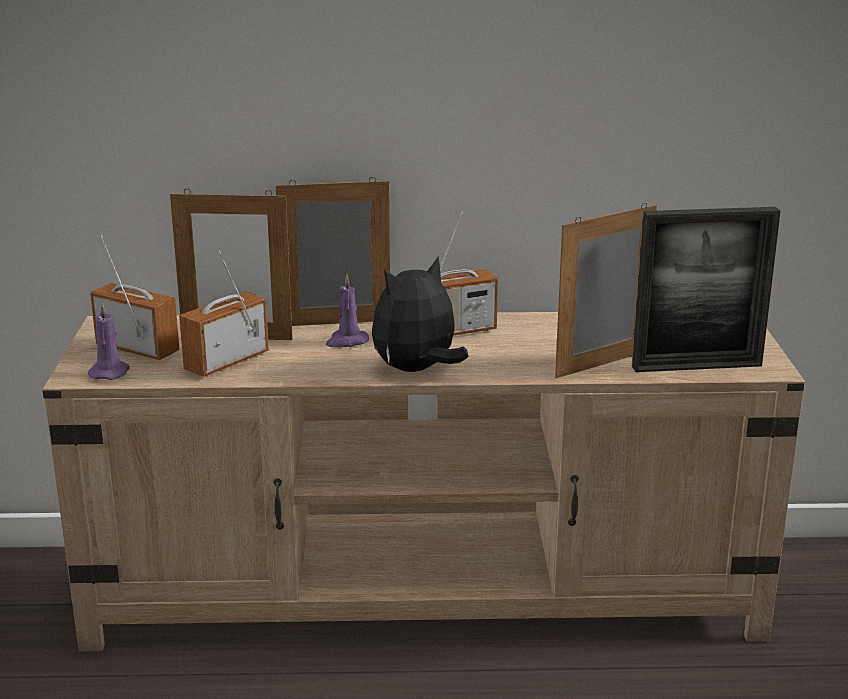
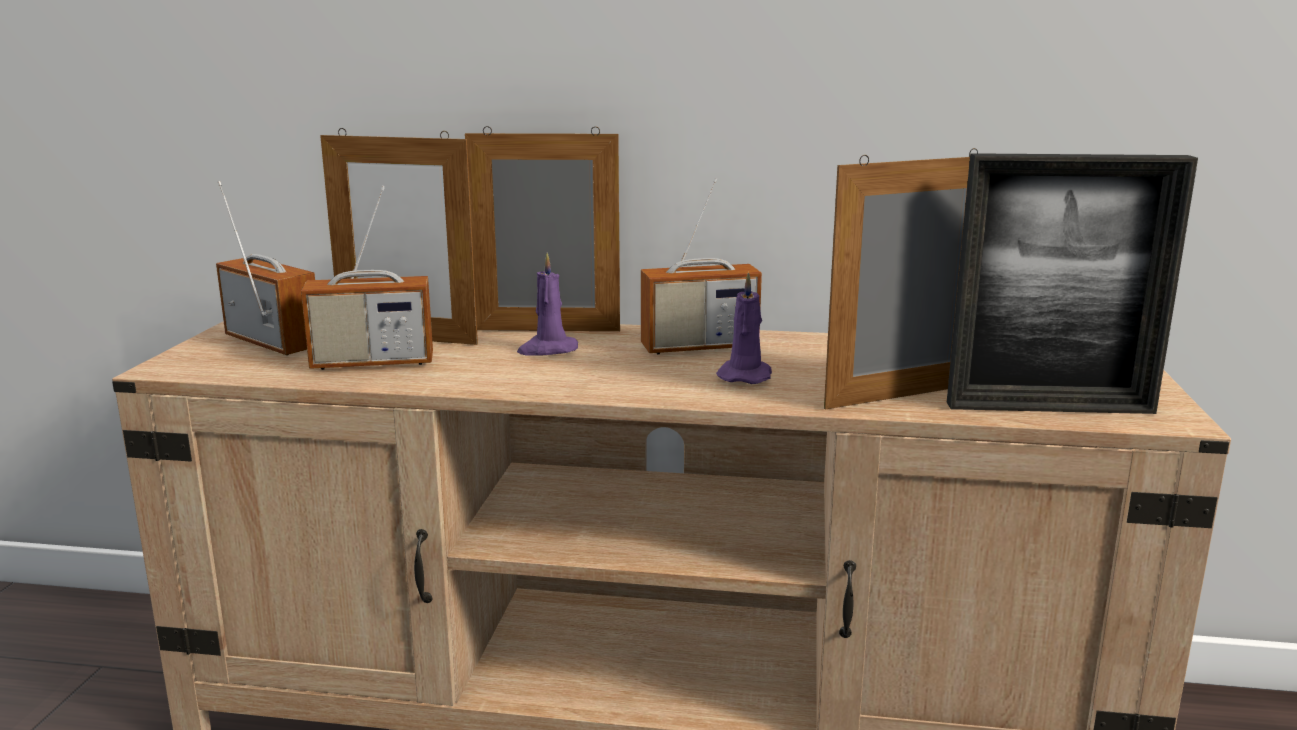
camera: 10 degrees right, 5 degrees down
purple candle [88,303,130,380] -> purple candle moved to [716,272,772,384]
radio [179,251,269,377] -> radio turned 150 degrees counterclockwise [301,186,433,370]
plush toy [372,256,469,372] -> none

